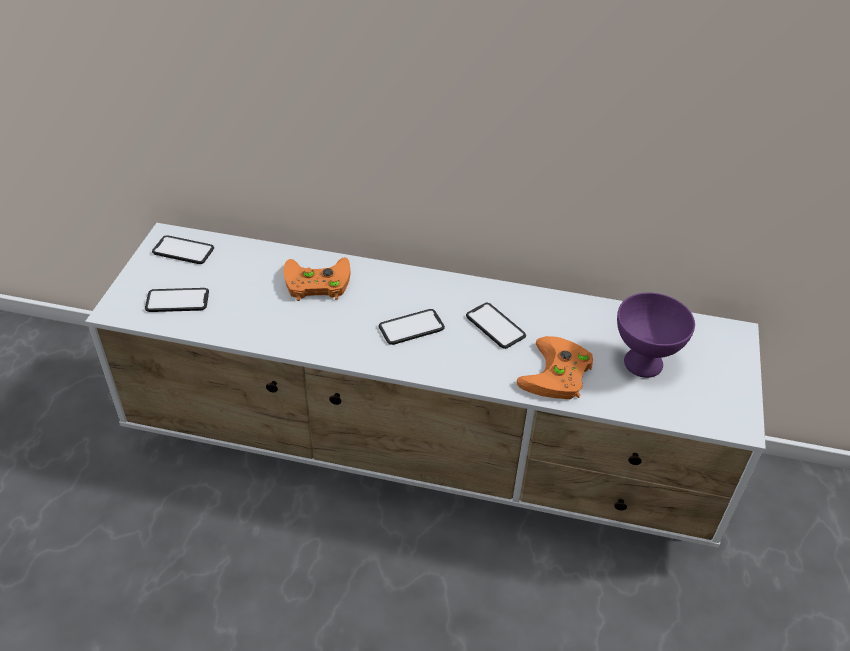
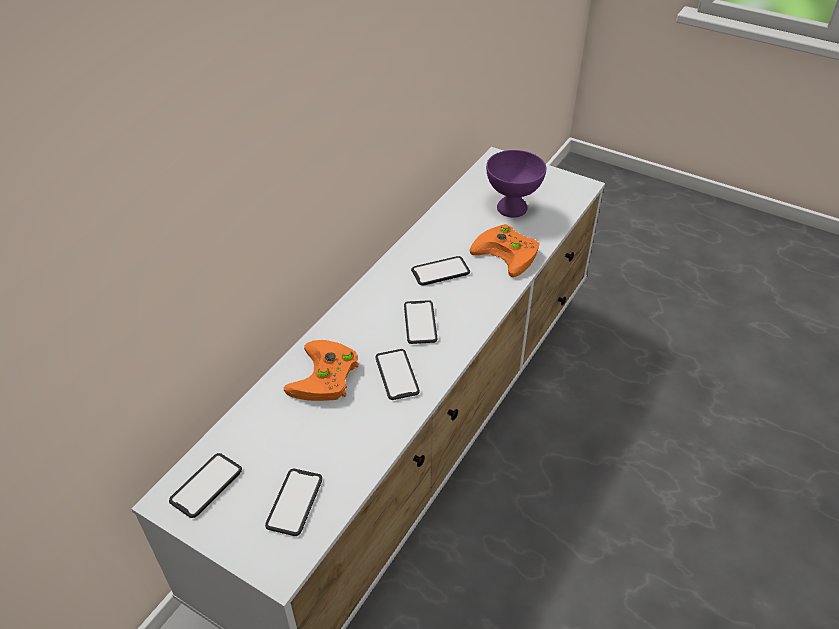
camera: 70 degrees left, 0 degrees up
none -> phone [375,349,420,400]

